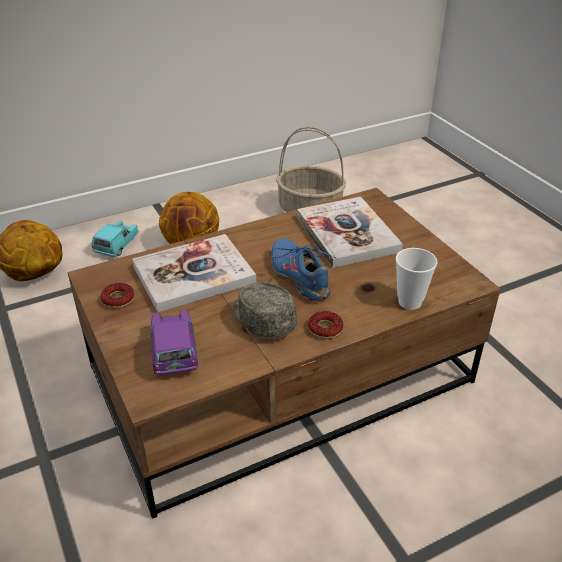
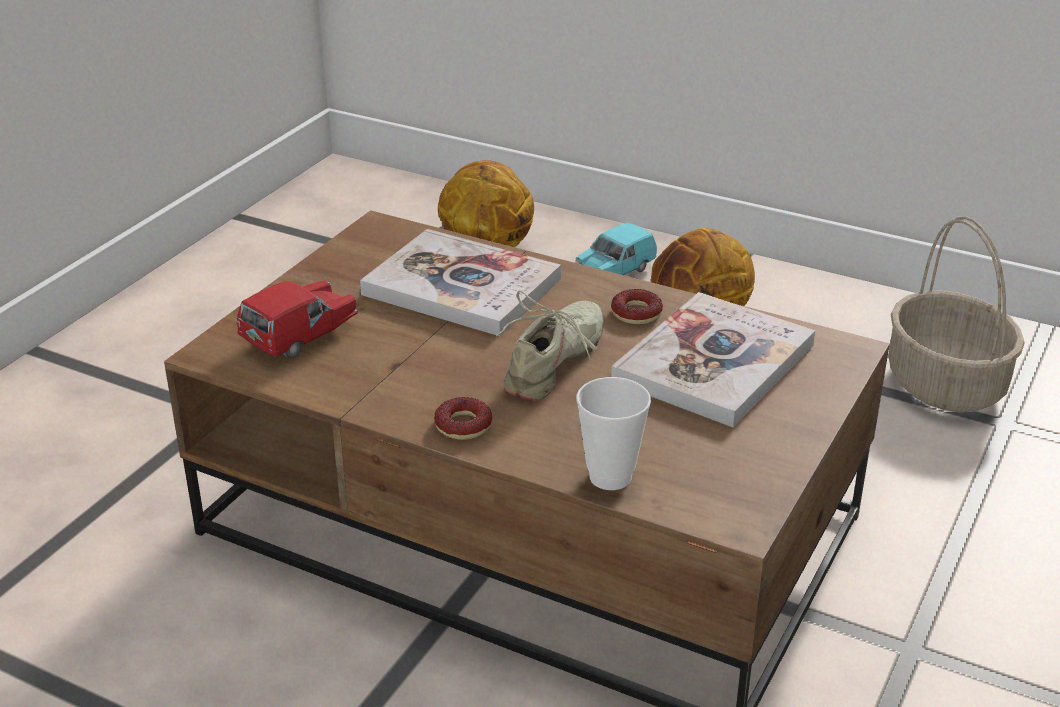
camera: 55 degrees right, 5 degrees down
turquoise toy car [92,221,139,257] -> turquoise toy car turned 150 degrees clockwise [575,223,657,275]
donut [100,283,134,309] -> donut moved to [611,289,663,324]
purple toy car [151,310,198,375] -> red toy car [237,280,358,358]
grey cap [233,282,297,339] -> none
blue shoe [270,238,339,302] -> beige shoe [496,290,604,401]

